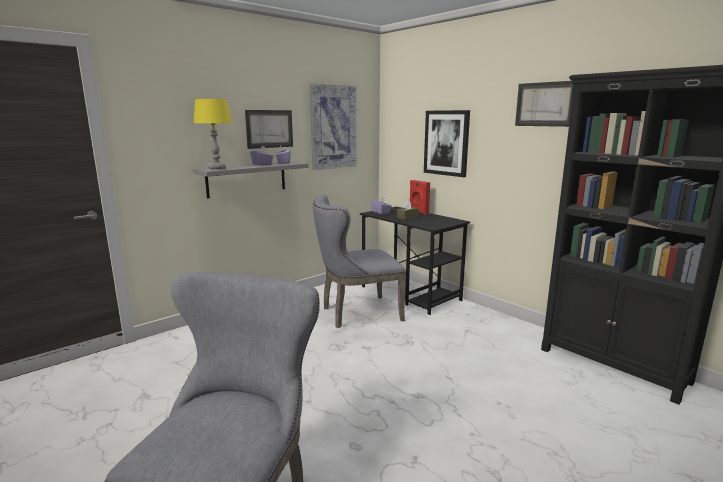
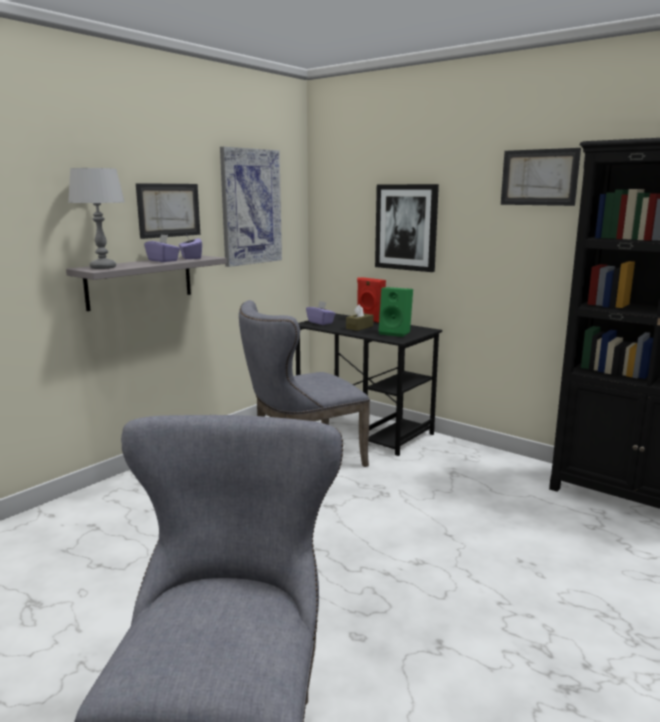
camera: 10 degrees left, 0 degrees up
yellow table lamp [194,99,232,169] -> grey table lamp [68,168,125,269]
none -> green speaker [379,287,413,337]

